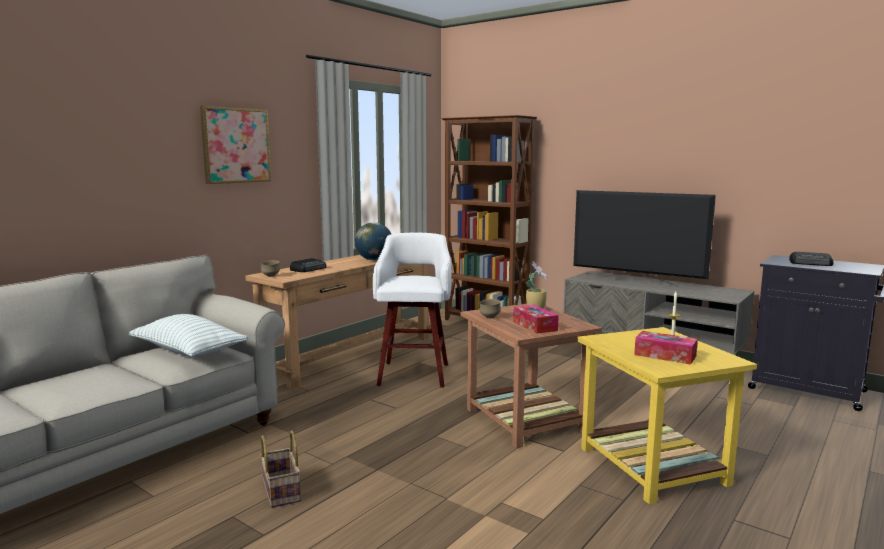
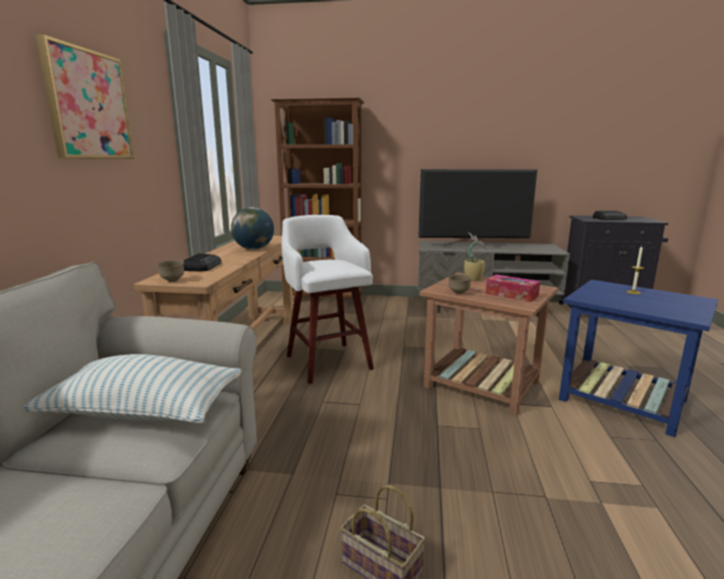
camera: 30 degrees left, 5 degrees up
yellow side table [577,327,757,504] -> blue side table [559,280,718,437]
tissue box [634,331,698,364] -> none

